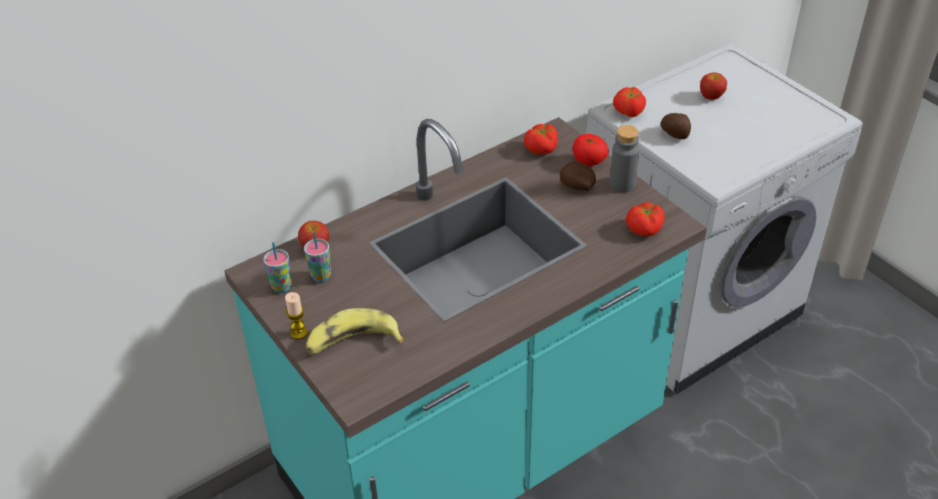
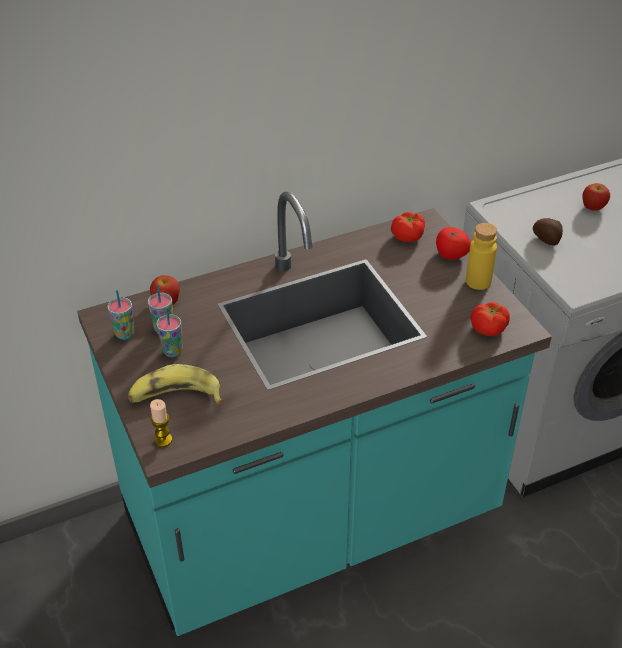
camera: 10 degrees right, 0 degrees up
candle [285,292,308,340] -> candle moved to [150,399,172,447]
potato [560,161,596,191] -> none
grey bottle [610,125,639,192] -> yellow bottle [466,223,497,290]
tomato [613,87,646,117] -> none
none -> cup [156,307,183,357]

